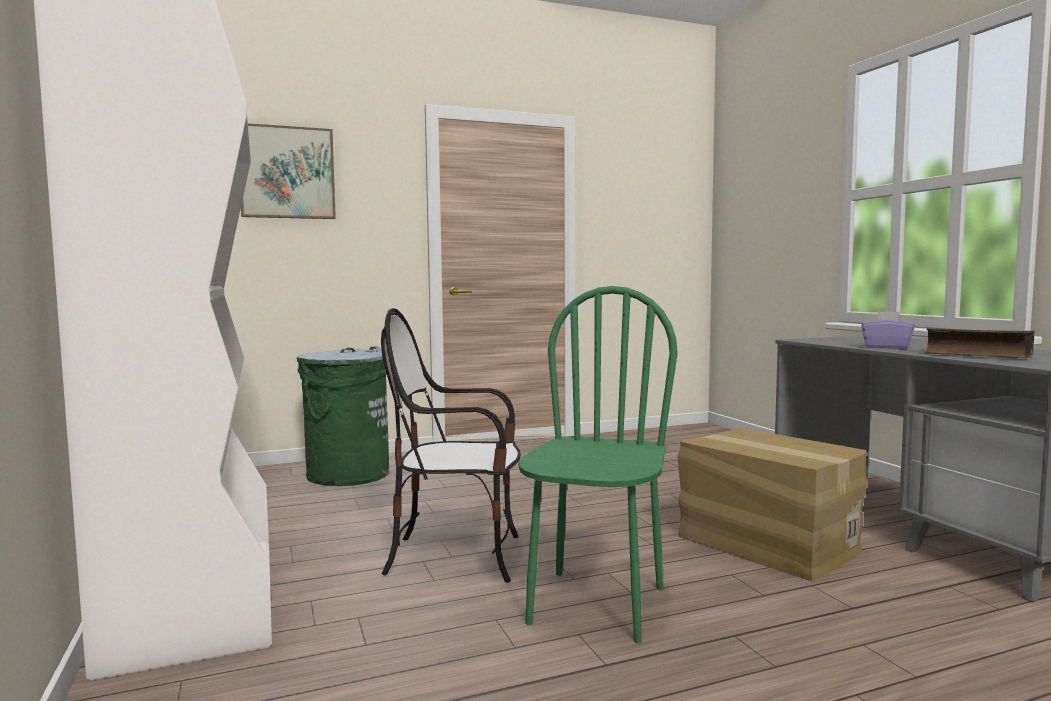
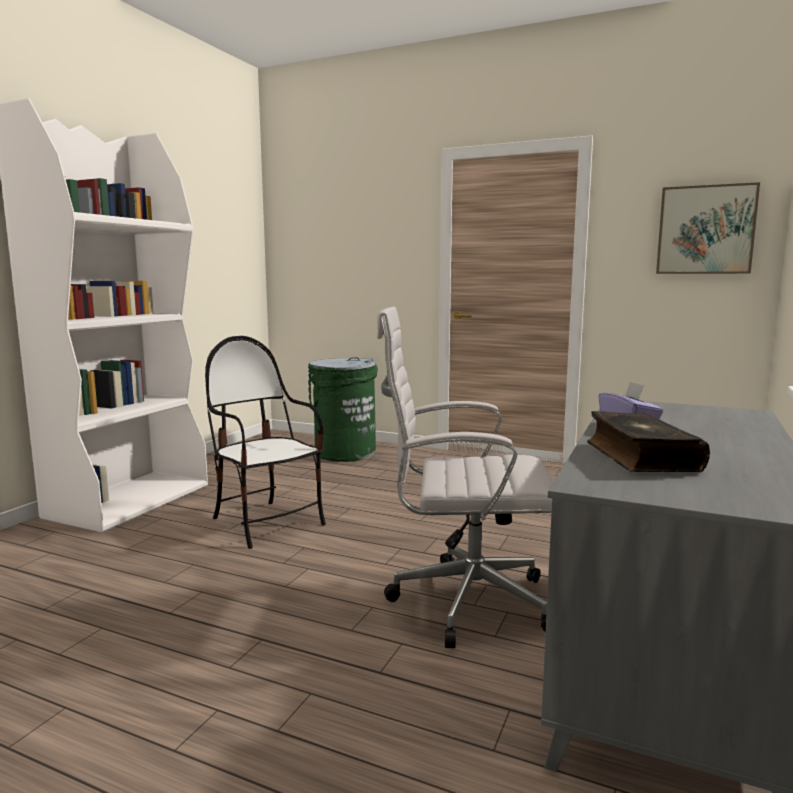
camera: 45 degrees right, 5 degrees up
picture [241,123,336,219] -> picture moved to [656,182,760,274]
green chair [518,286,678,643] -> none
cardboard box [678,427,867,581] -> white office chair [377,307,553,648]

